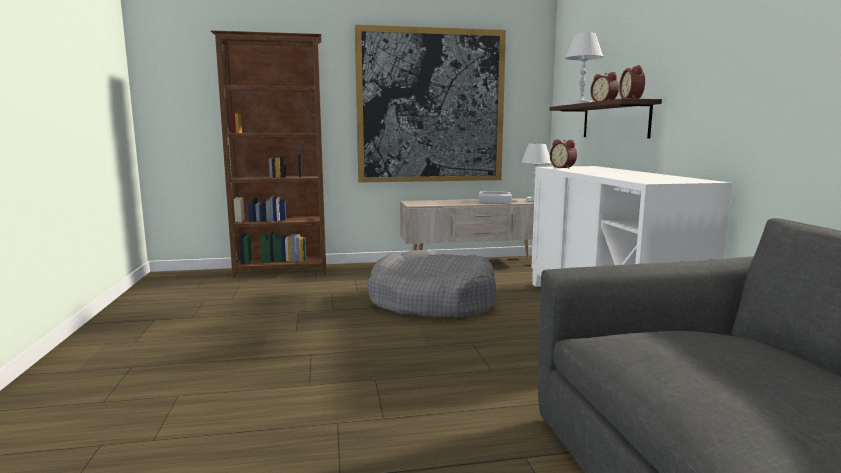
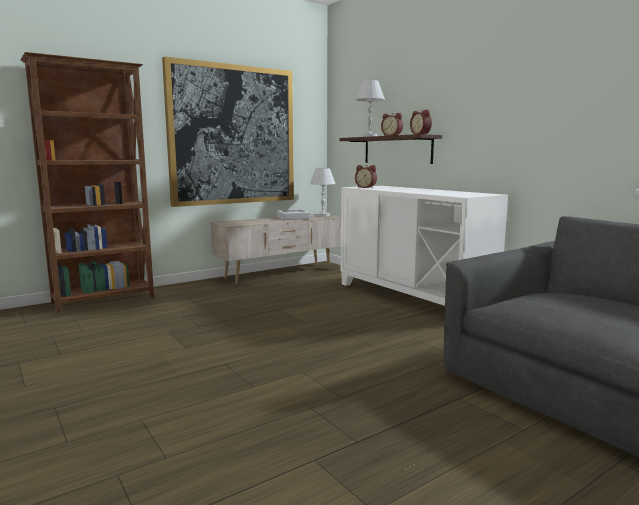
camera: 25 degrees left, 0 degrees up
grey dog bed [367,250,497,318] -> none

